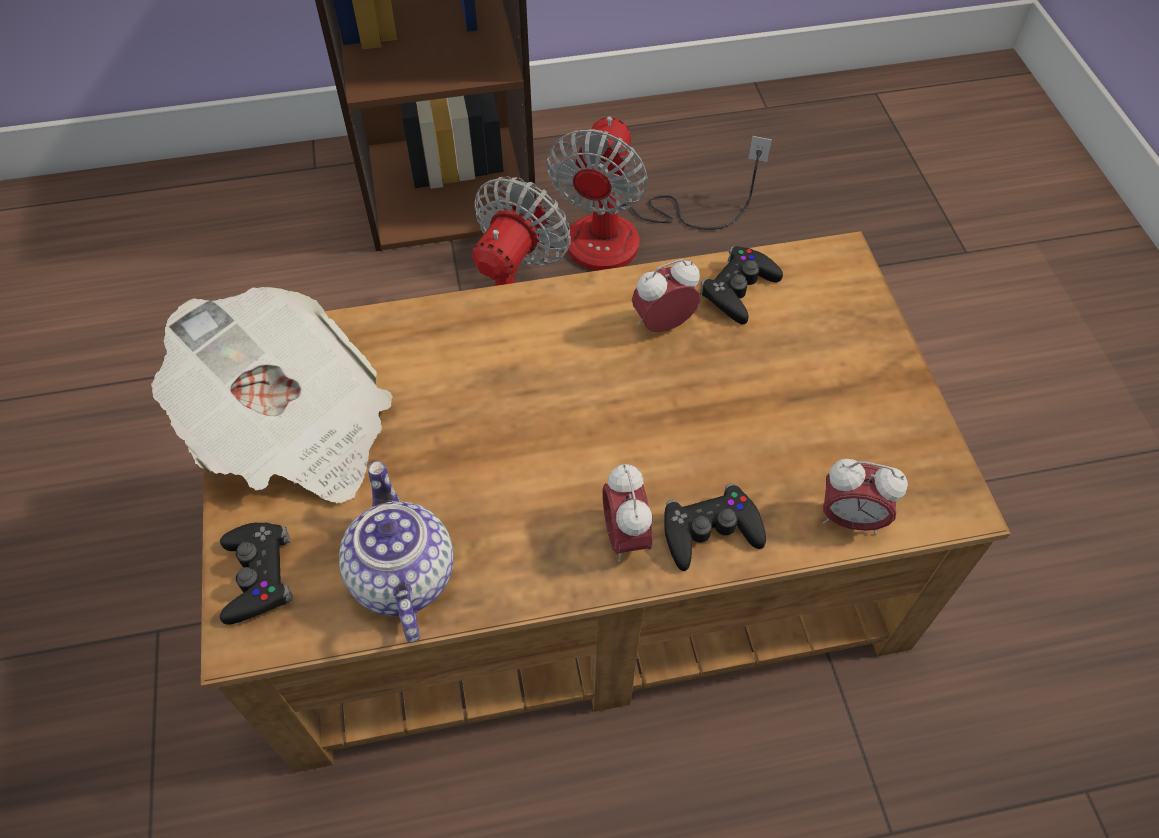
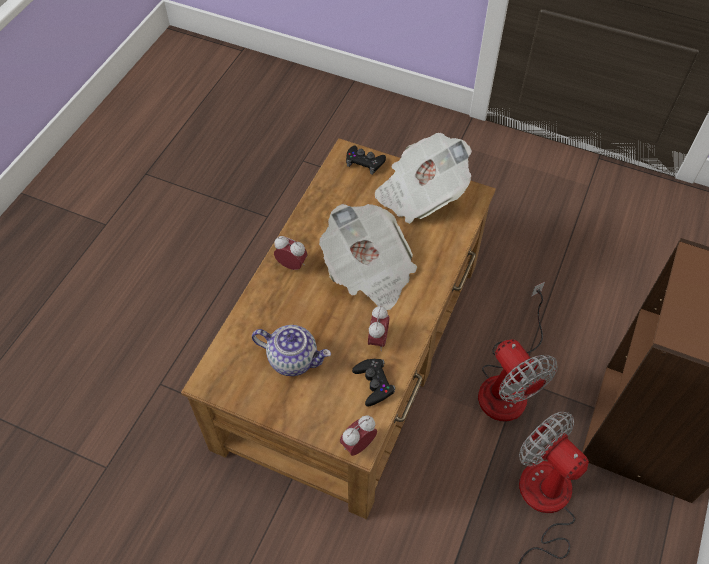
camera: 125 degrees right, 0 degrees up
teapot [339,461,454,643] -> teapot moved to [252,325,331,376]
black game controller [664,483,766,571] -> none
alarm clock [823,459,908,535] -> alarm clock moved to [340,415,377,456]
none -> newspaper [319,204,417,310]

